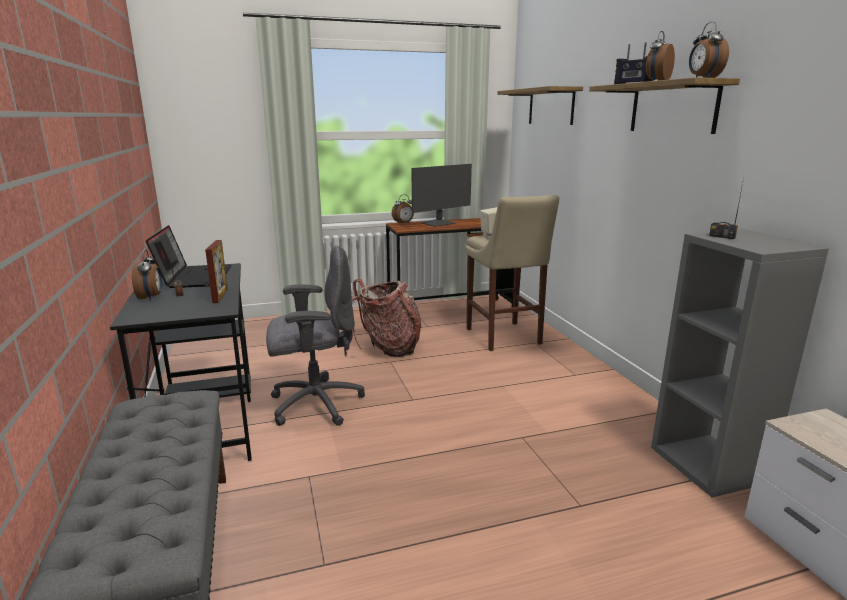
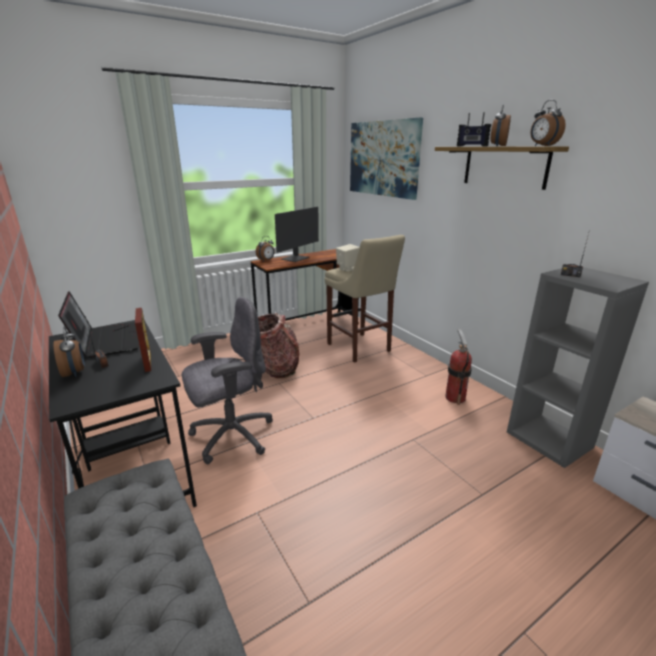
camera: 15 degrees left, 5 degrees up
shelf [497,86,583,125] -> picture [350,118,423,200]
none -> fire extinguisher [445,329,472,405]

